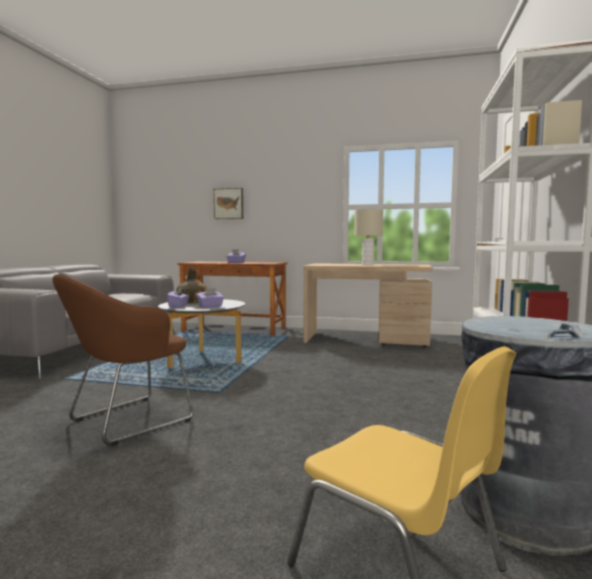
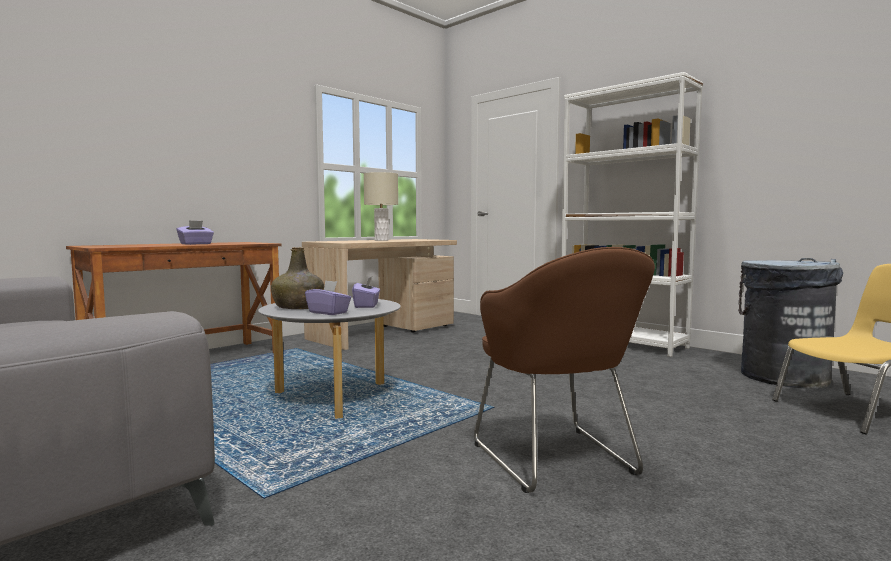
camera: 60 degrees left, 0 degrees up
picture [214,188,243,219] -> none

